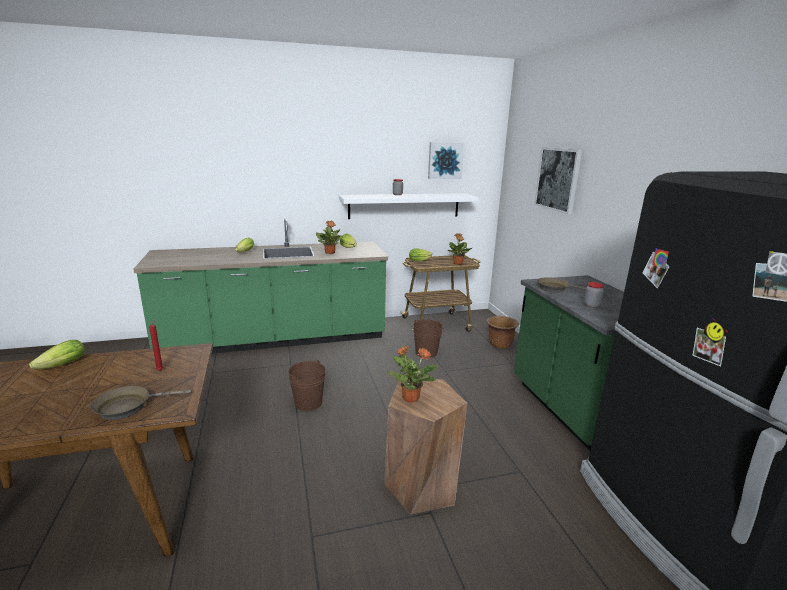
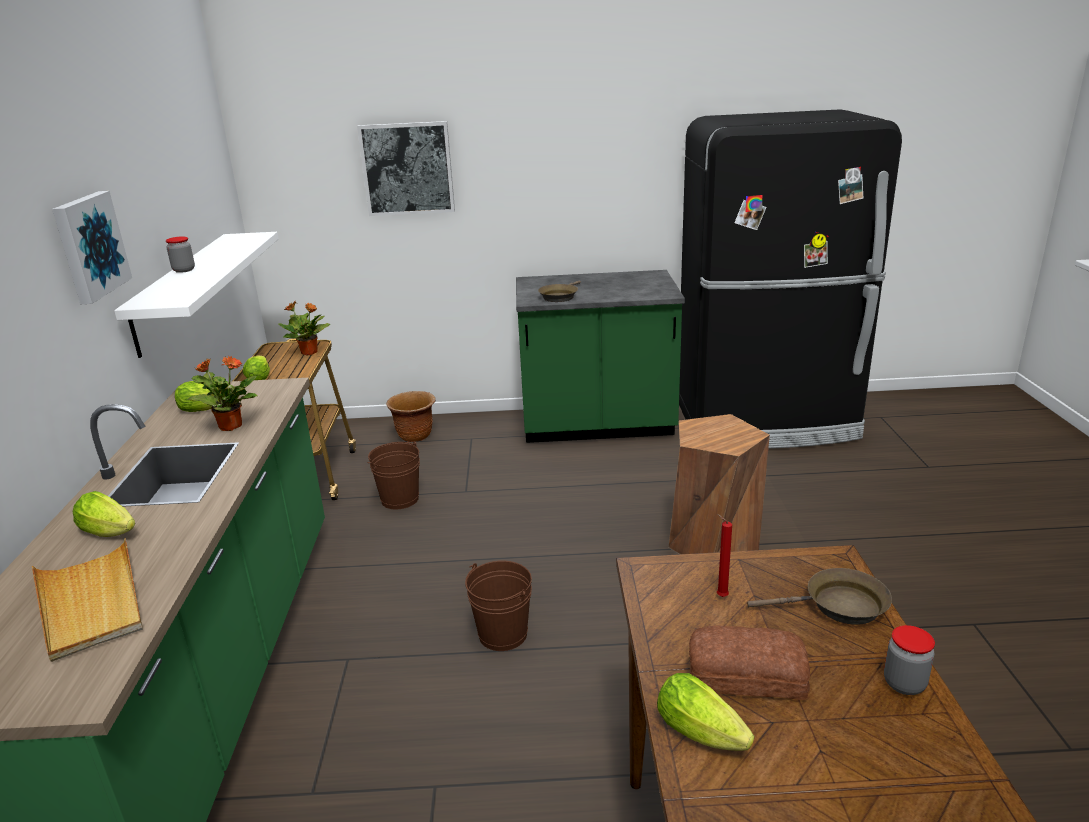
camera: 75 degrees left, 5 degrees up
brown frying pan [90,386,191,420] -> brown frying pan turned 75 degrees counterclockwise [747,568,892,625]
potted plant [386,346,438,403] -> none
picture [428,142,464,179] -> picture moved to [52,191,132,304]
jar [584,282,604,308] -> jar moved to [884,625,935,695]
none -> beige tray [32,538,143,662]
none -> bread [689,626,810,700]

